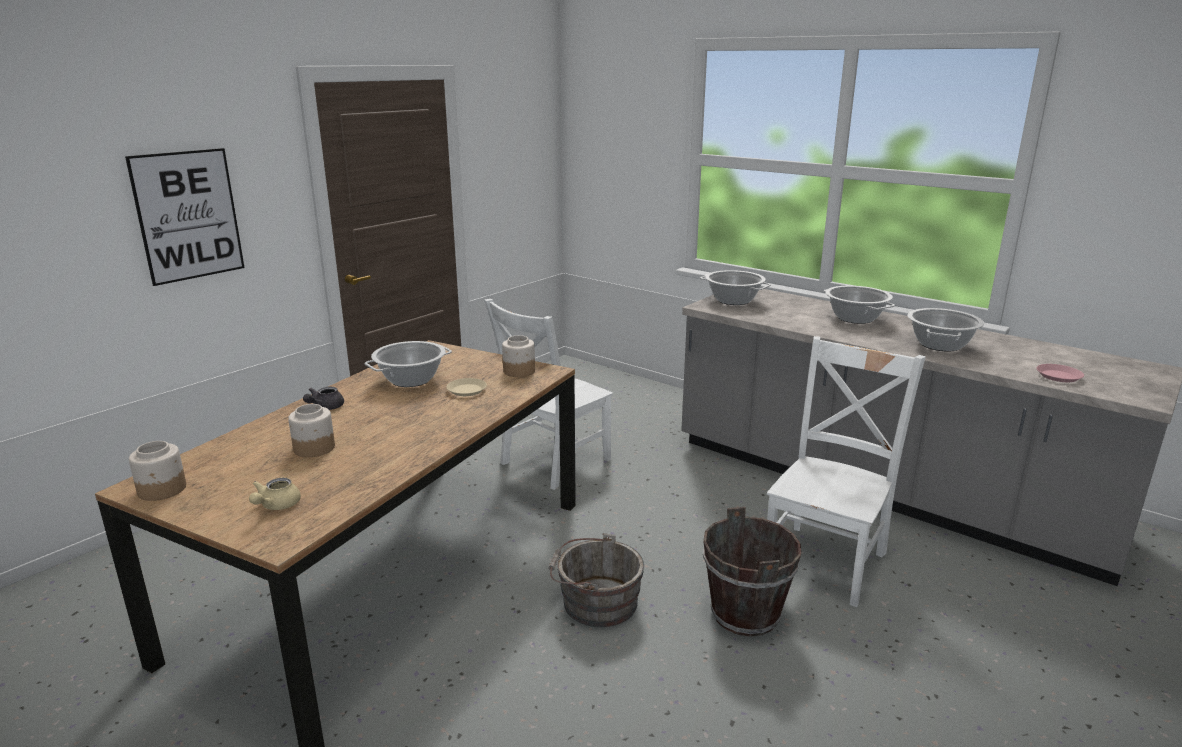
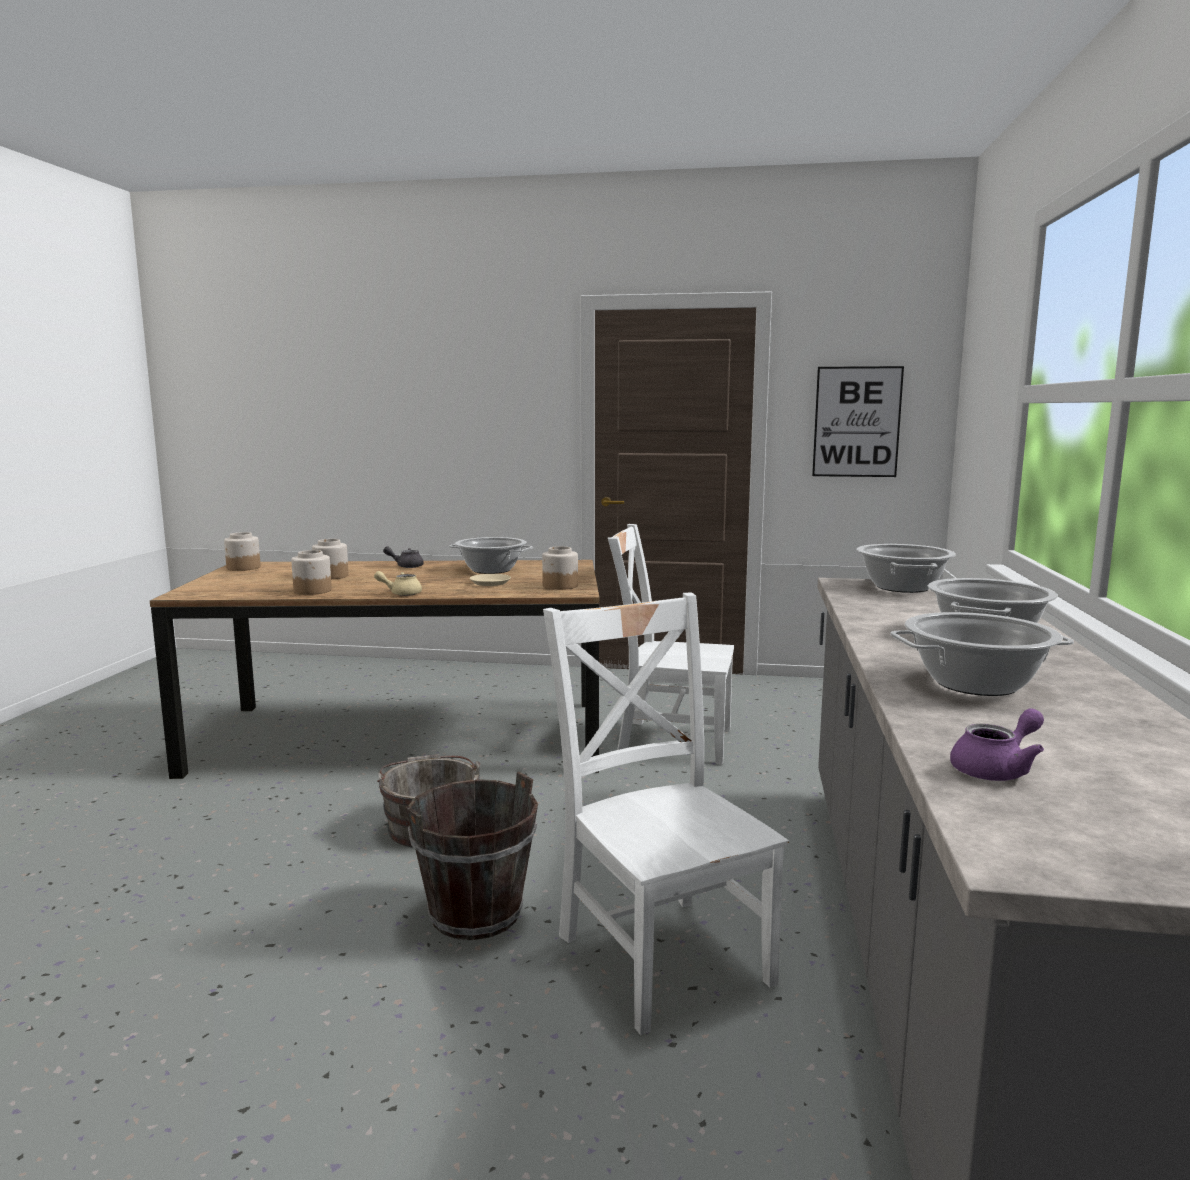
camera: 60 degrees right, 10 degrees down
picture [125,148,244,286] -> picture moved to [812,366,904,477]
beige teapot [249,477,301,510] -> beige teapot moved to [374,571,422,596]
white chair [767,336,926,607] -> white chair turned 120 degrees counterclockwise [543,592,789,1035]
pink plate [1036,364,1084,382] -> purple teapot [950,708,1044,781]
none -> jar [291,550,332,595]

